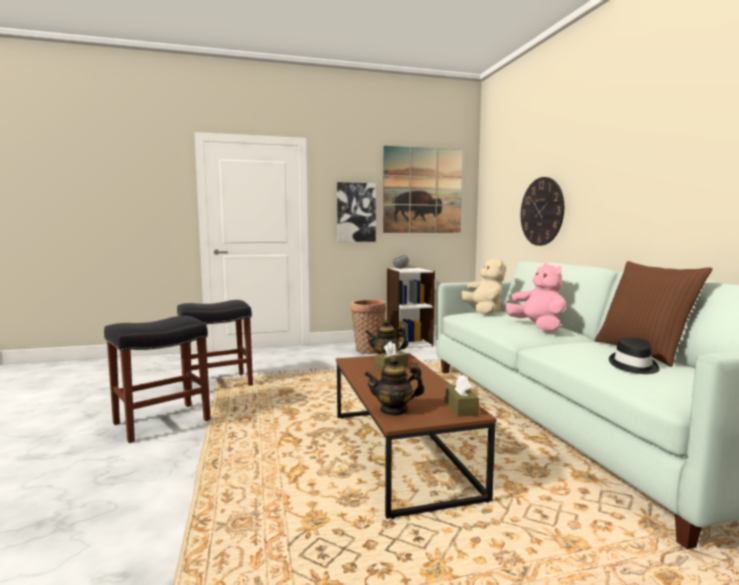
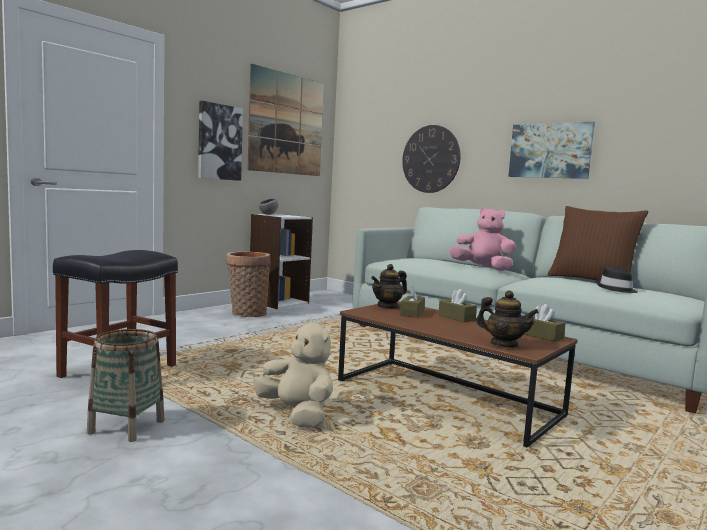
camera: 35 degrees left, 0 degrees up
black stool [104,316,211,443] -> basket [87,329,165,442]
teapot [364,357,425,416] -> teapot turned 105 degrees counterclockwise [476,290,539,348]
beige plush toy [461,257,505,315] -> beige plush toy moved to [253,319,333,428]
none -> brown tissue box [438,289,477,322]
none -> picture [508,122,595,179]

